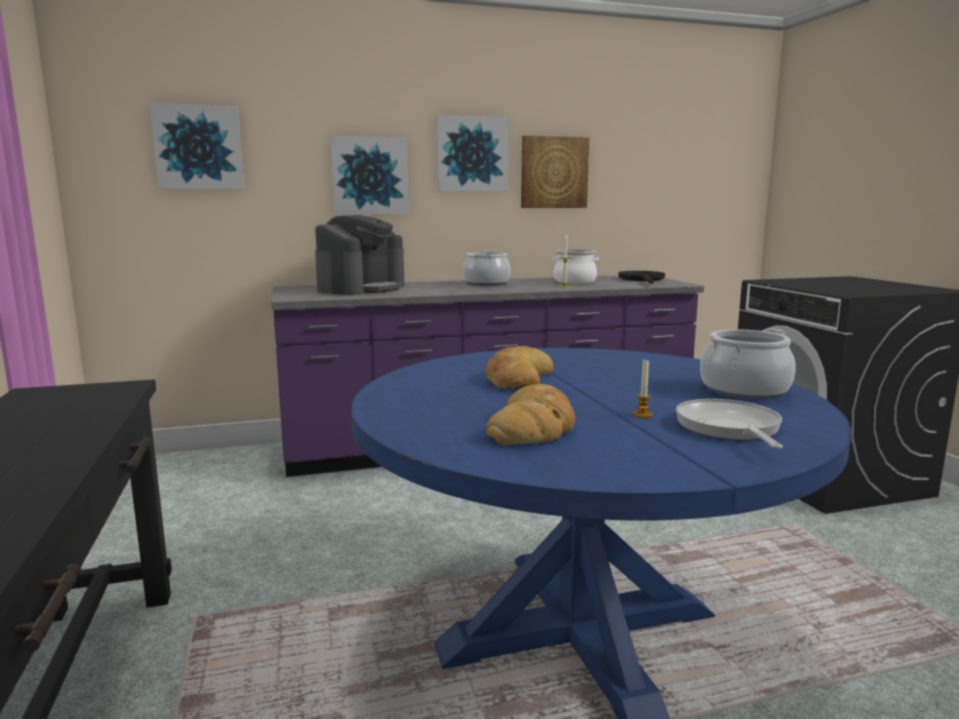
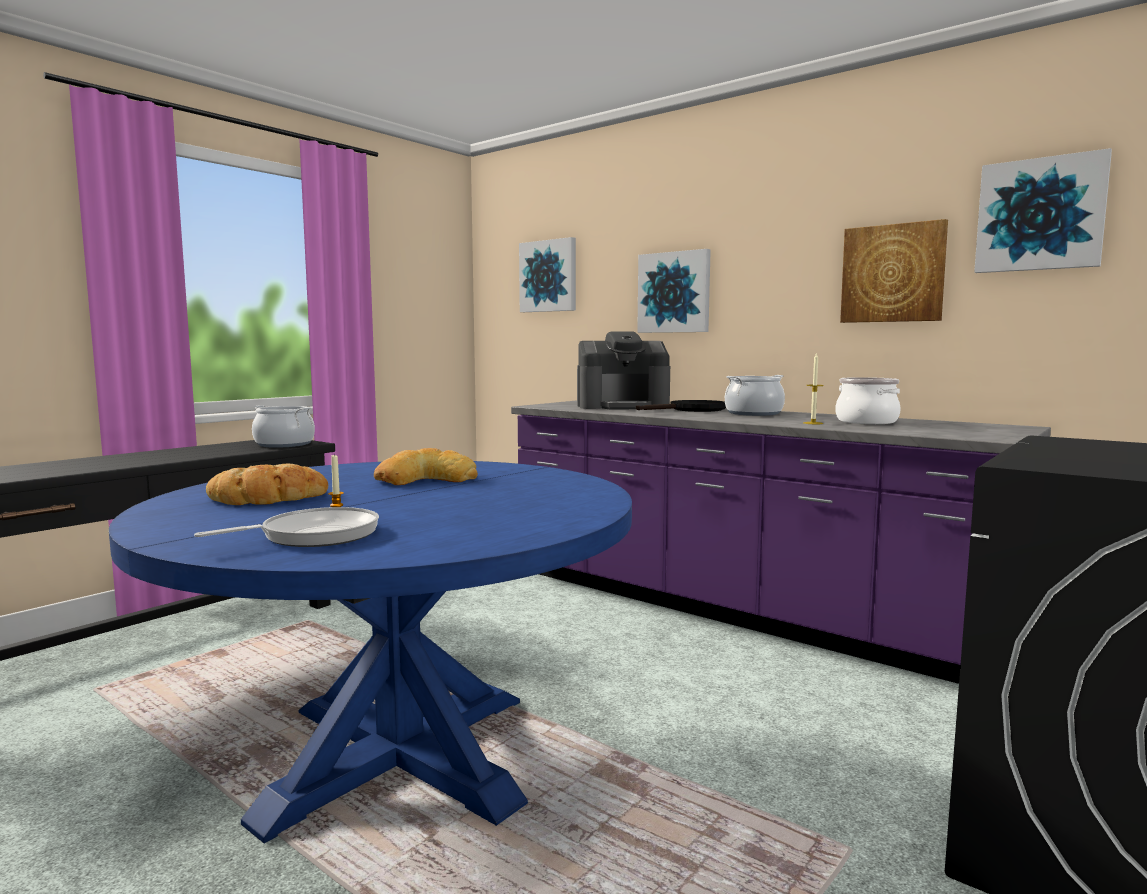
camera: 55 degrees right, 5 degrees down
picture [436,115,508,192] -> picture moved to [974,148,1112,273]
black frying pan [618,271,665,284] -> black frying pan moved to [636,400,726,412]
cooking pot [700,328,796,399] -> cooking pot moved to [252,405,315,448]

